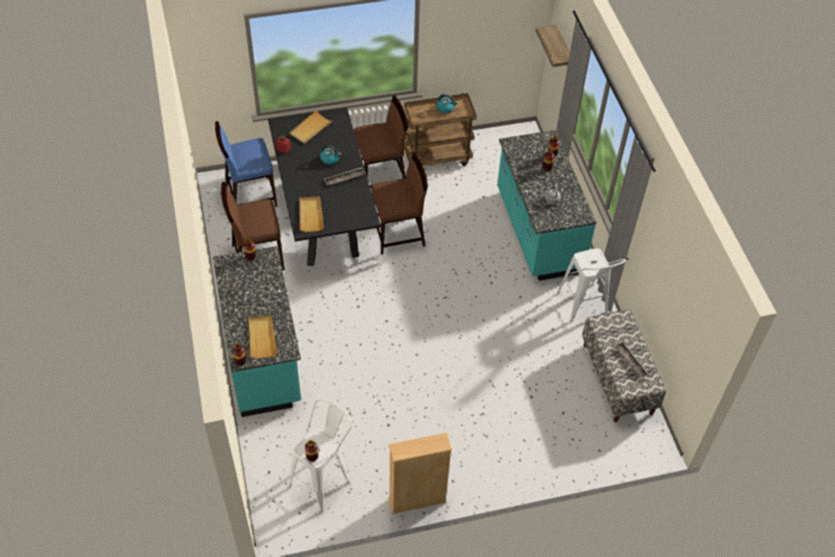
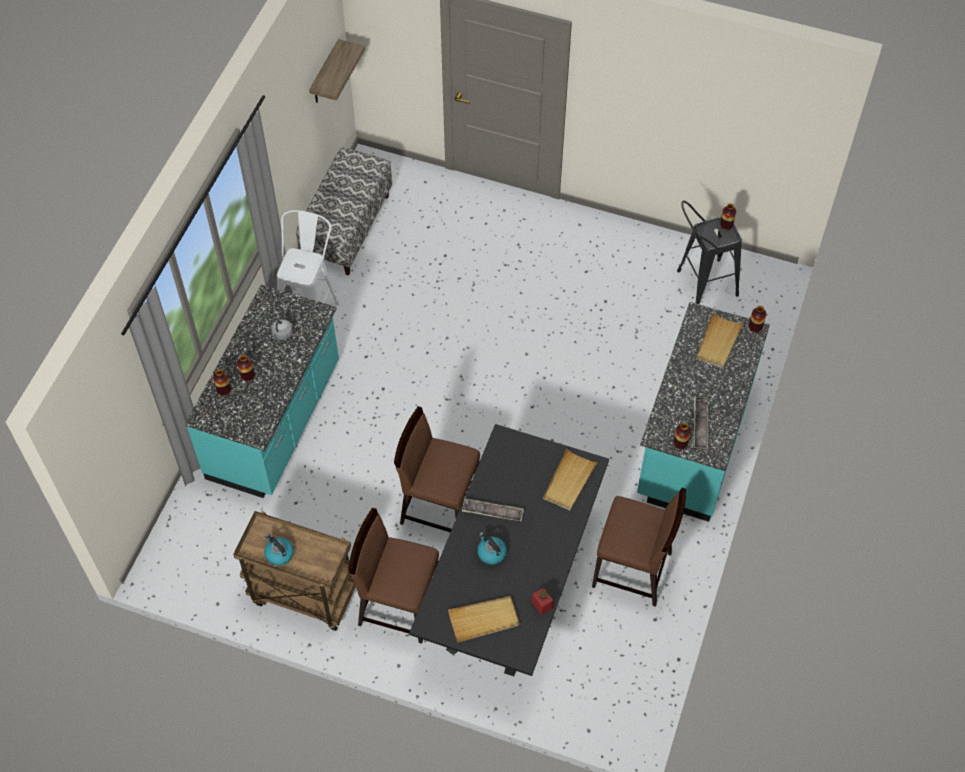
camera: 145 degrees left, 5 degrees up
blue chair [215,121,277,207] -> none
white stool [288,398,352,512] -> black stool [677,200,742,304]
beige bookcase [388,433,452,514] -> none
shelf [535,24,570,67] -> shelf moved to [309,39,365,103]
tray [614,341,649,378] -> tray moved to [694,397,709,449]

